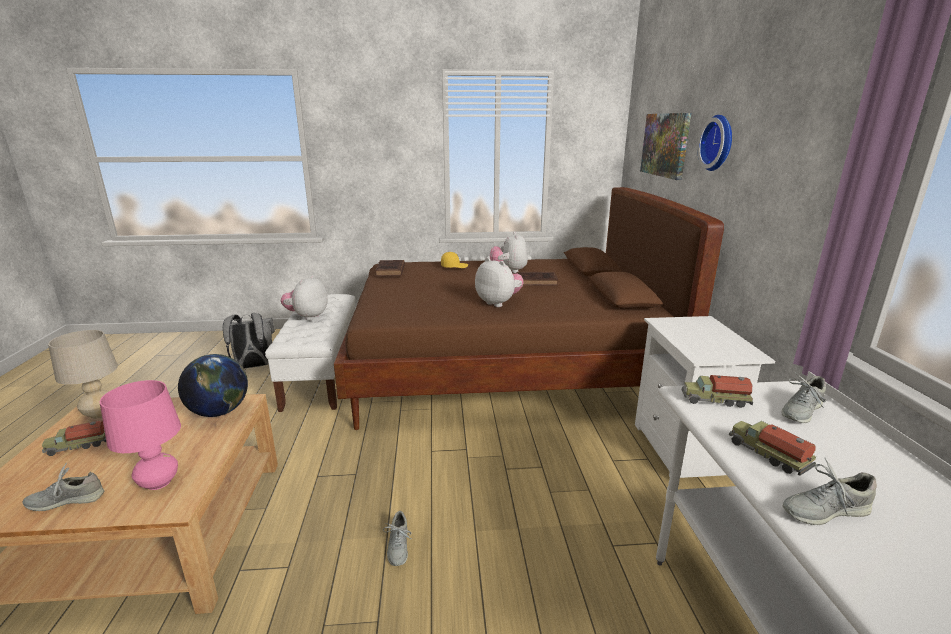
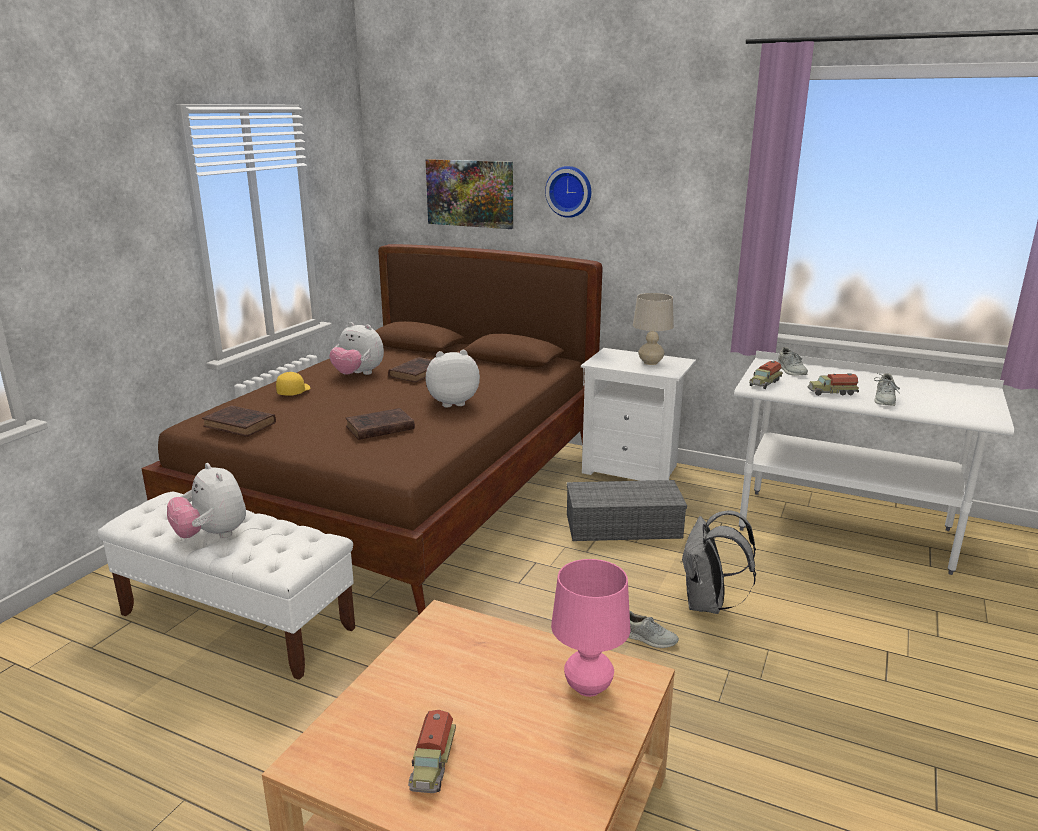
camera: 60 degrees left, 0 degrees up
grey shoe [23,463,104,511] -> none
beige table lamp [48,330,118,419] -> beige table lamp moved to [633,293,674,365]
globe [178,354,248,417] -> none
grey backpack [223,313,275,369] -> grey backpack moved to [681,510,756,614]
none -> brown book [346,408,415,440]
none -> grey storage box [567,480,687,541]

